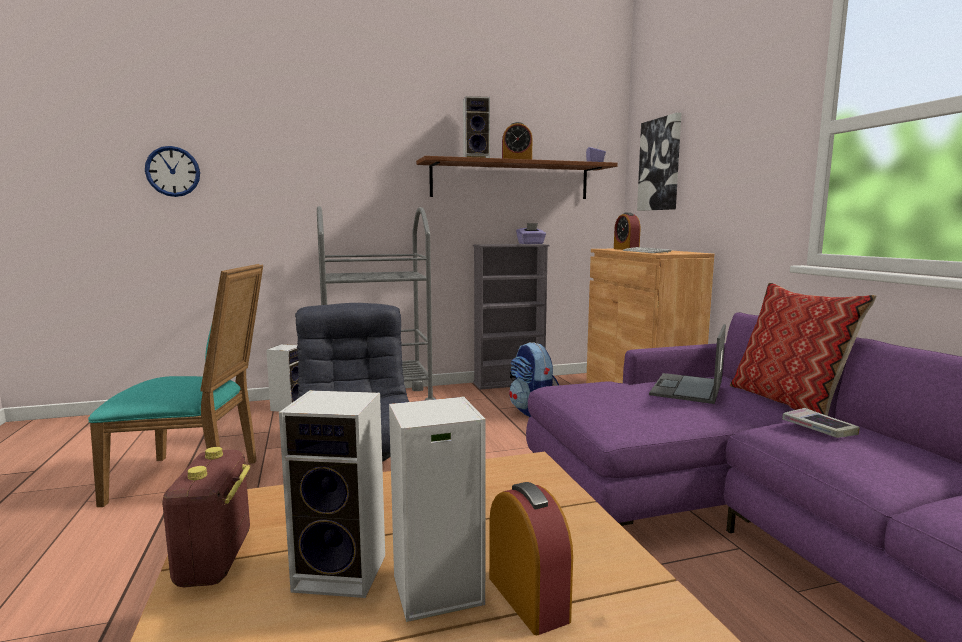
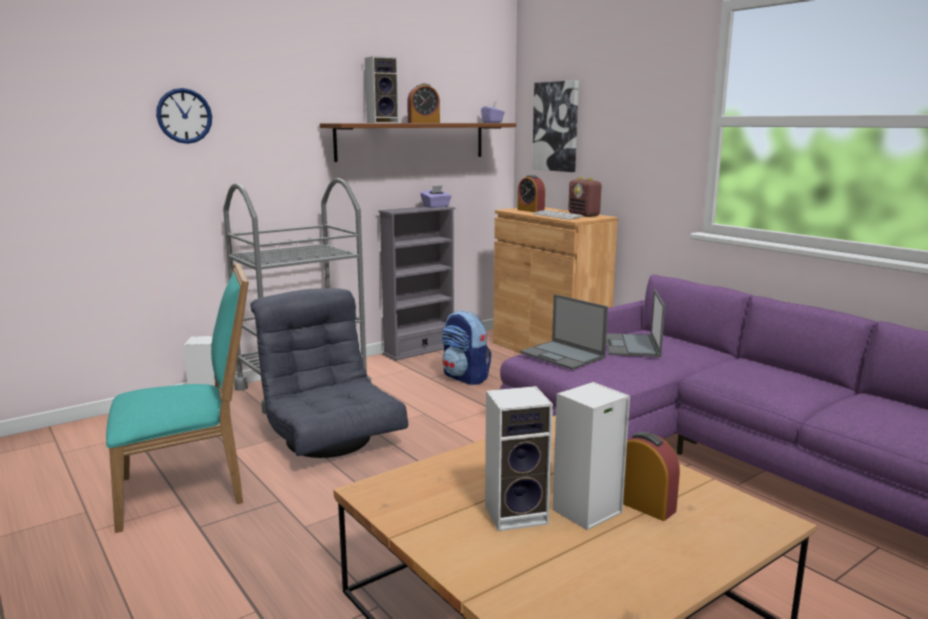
camera: 20 degrees left, 5 degrees up
wall clock [145,146,200,197] -> wall clock moved to [156,88,212,144]
radio [162,447,250,587] -> radio moved to [568,177,603,217]
pillow [730,283,877,416] -> none
book [782,408,860,438] -> none
none -> laptop [520,294,608,370]

